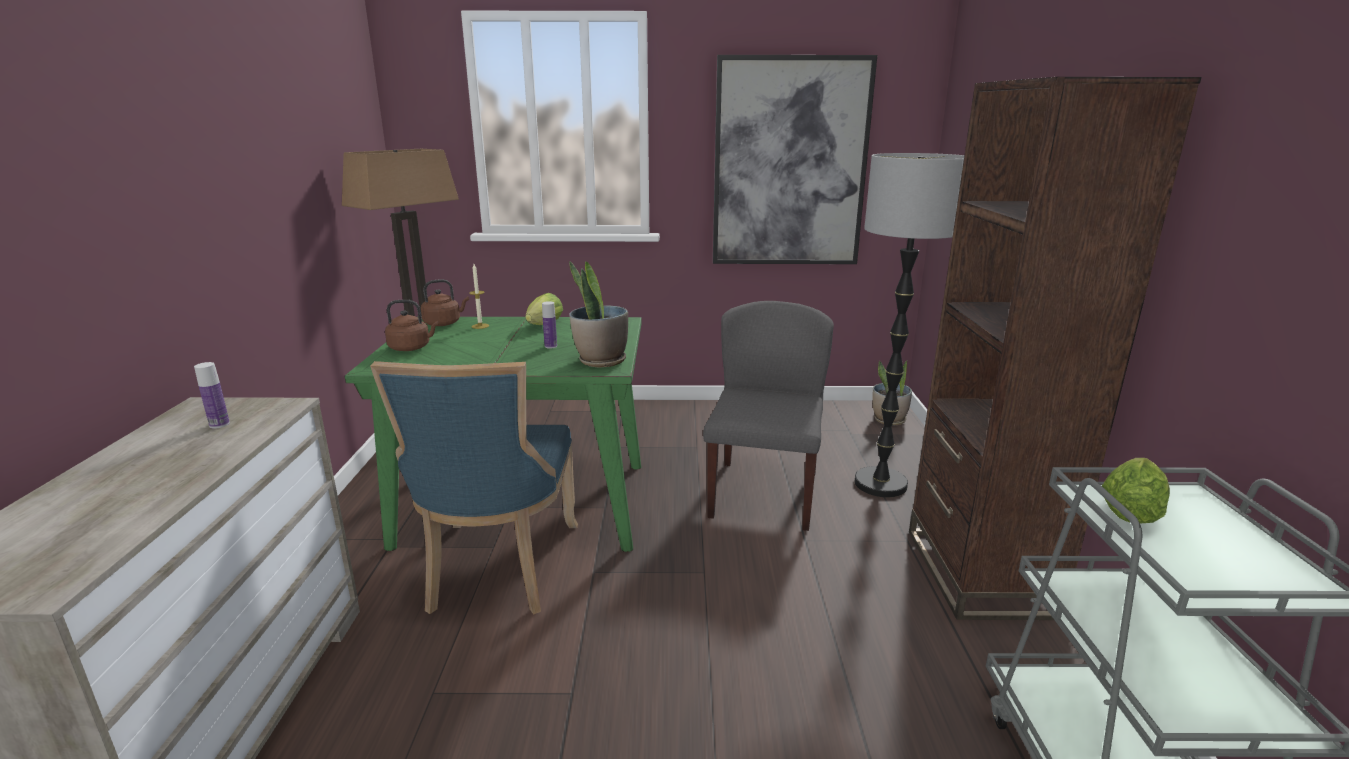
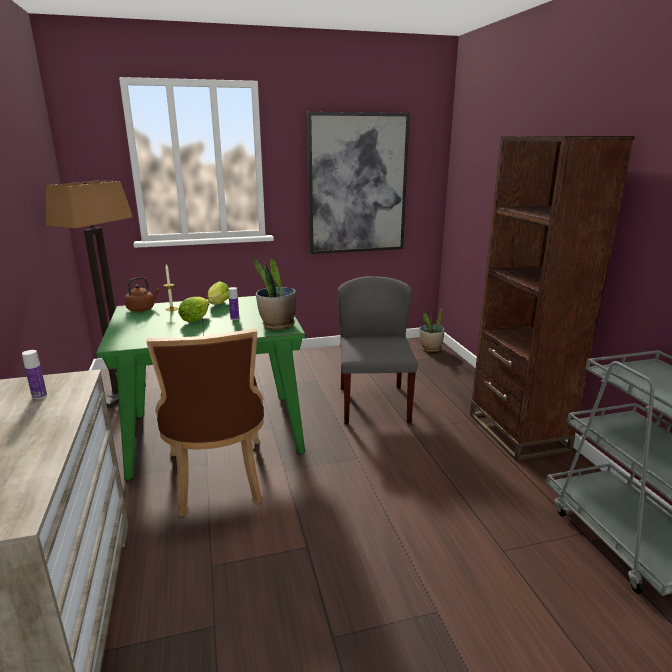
camera: 15 degrees left, 0 degrees up
blue chair [370,361,578,615] -> brown chair [146,329,264,516]
brown kettle [385,300,439,351] -> none
floor lamp [854,153,964,497] -> none
lettuce [1102,458,1170,523] -> lettuce moved to [178,297,209,322]

